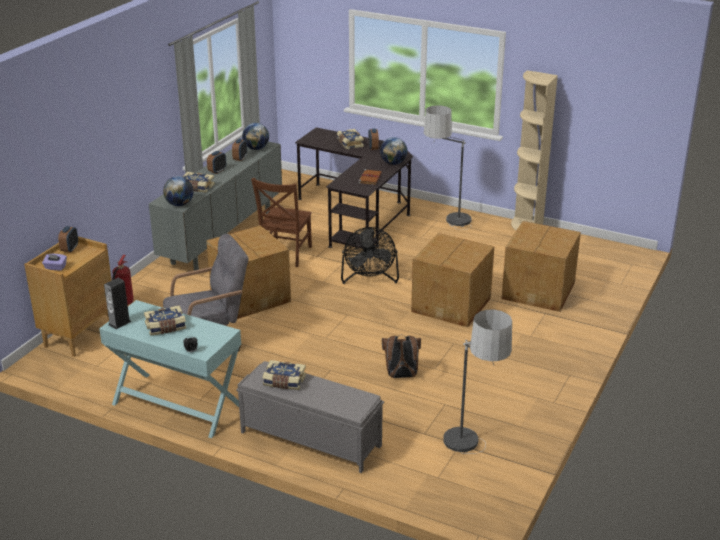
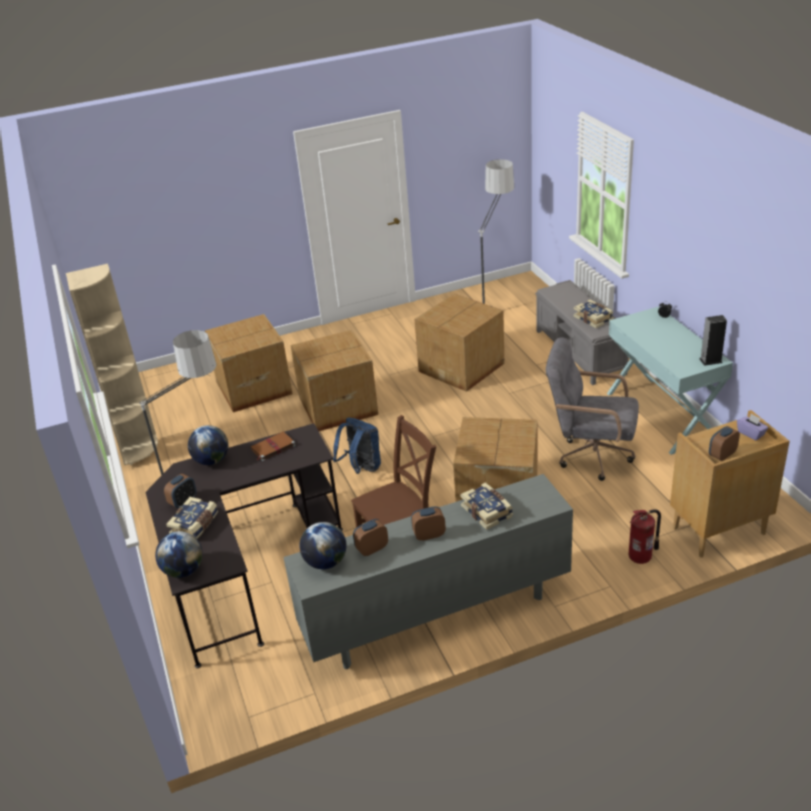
camera: 135 degrees left, 5 degrees up
book [144,305,186,336] -> none
globe [163,176,194,206] -> globe moved to [155,531,203,578]
black fan [341,227,399,284] -> blue backpack [333,418,381,474]
brown backpack [382,336,421,378] -> cardboard box [415,293,504,392]

